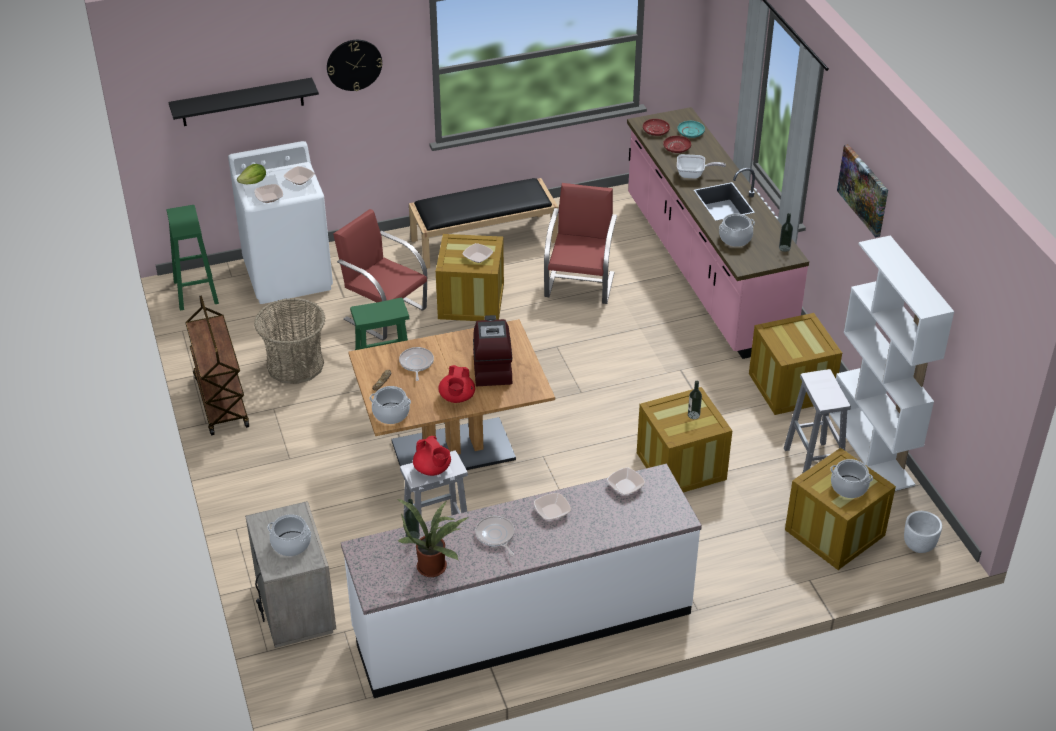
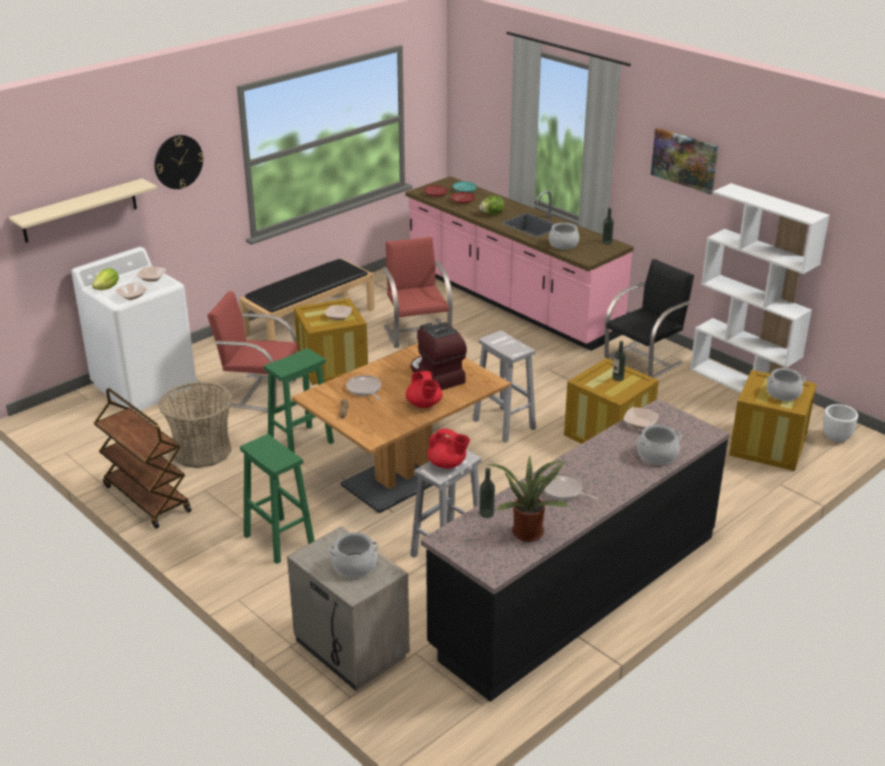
camera: 25 degrees left, 10 degrees down
green stool [167,205,219,311] -> green stool moved to [240,434,315,564]
black shelf [168,78,319,126] -> beige shelf [9,178,158,243]
white counter [341,464,702,698] -> black counter [421,399,729,702]
cooking pot [369,386,411,424] -> cooking pot moved to [637,425,681,465]
bowl [534,493,571,520] -> none
frying pan [677,154,726,179] -> lettuce [479,196,504,215]
crate [749,313,842,415] -> black chair [604,259,694,378]
white stool [784,369,851,474] -> white stool moved to [473,330,536,443]

